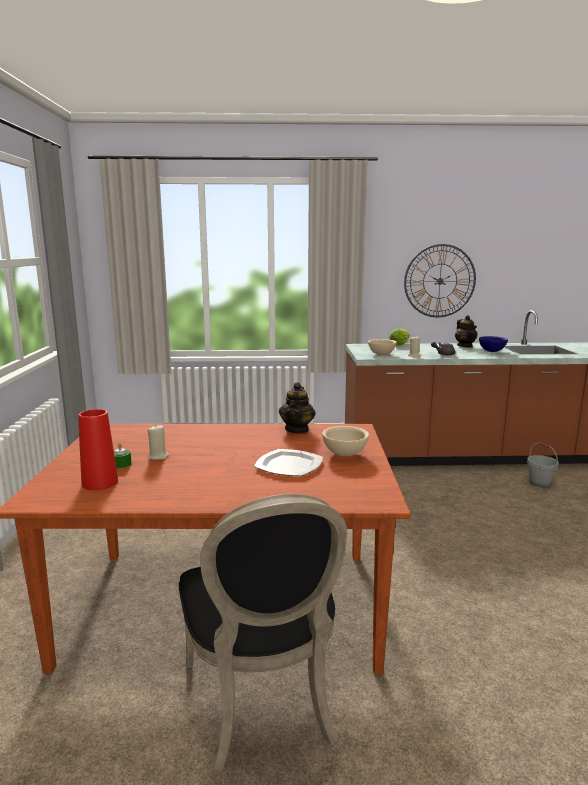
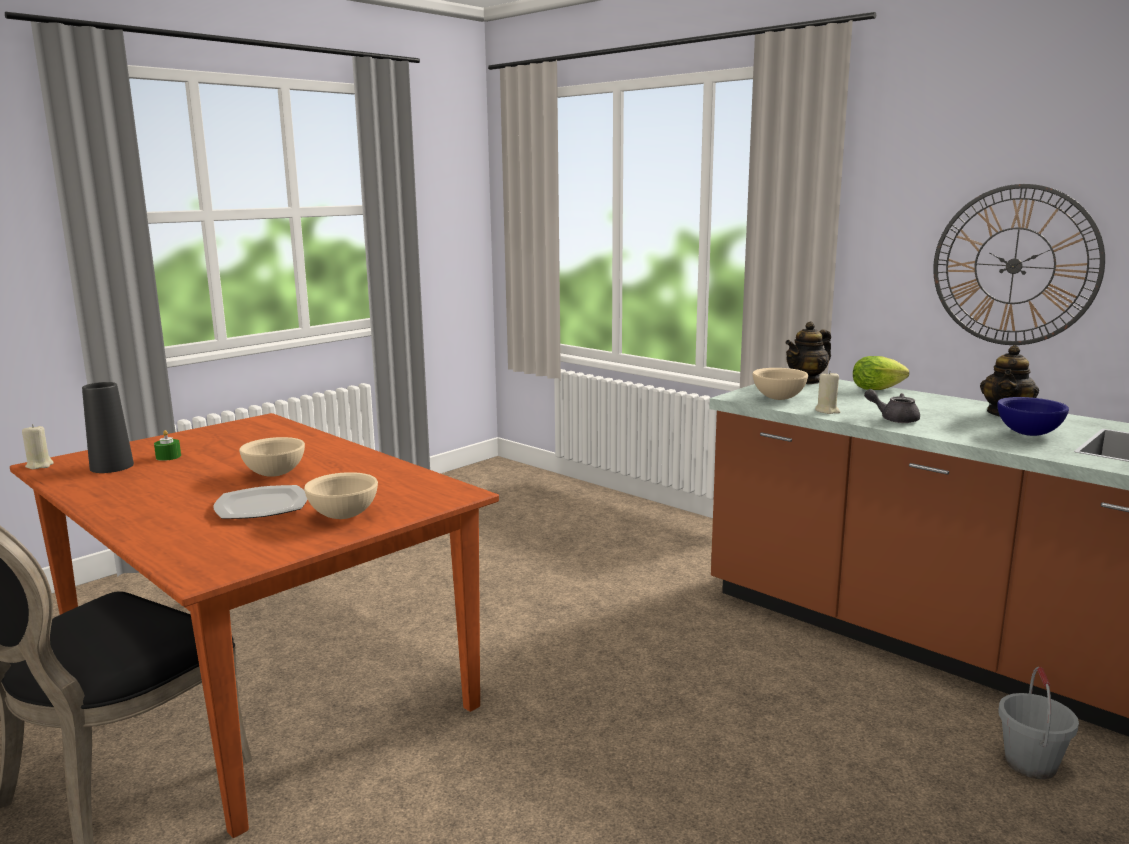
camera: 45 degrees right, 0 degrees up
red vase [78,409,118,490] -> black vase [82,382,134,473]
beige candle [147,425,170,460] -> beige candle moved to [22,424,54,469]
teapot [279,382,316,434] -> teapot moved to [785,321,831,384]
none -> beige bowl [239,437,305,477]

